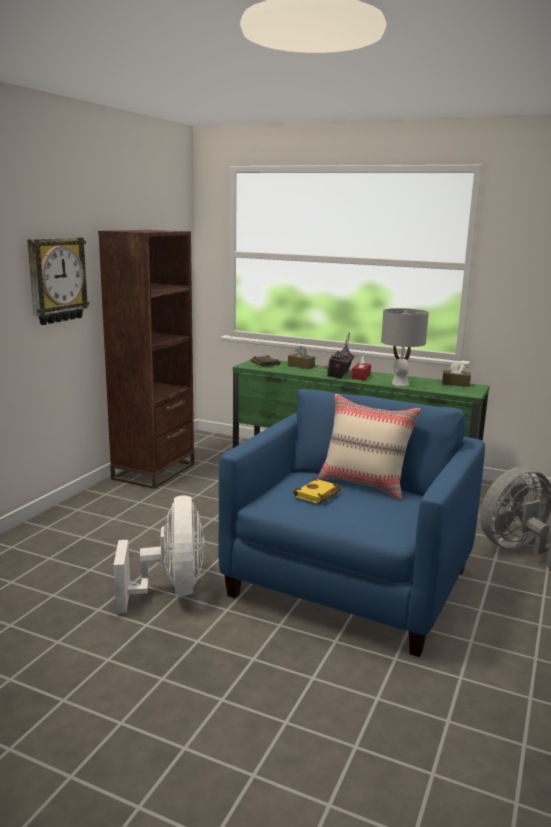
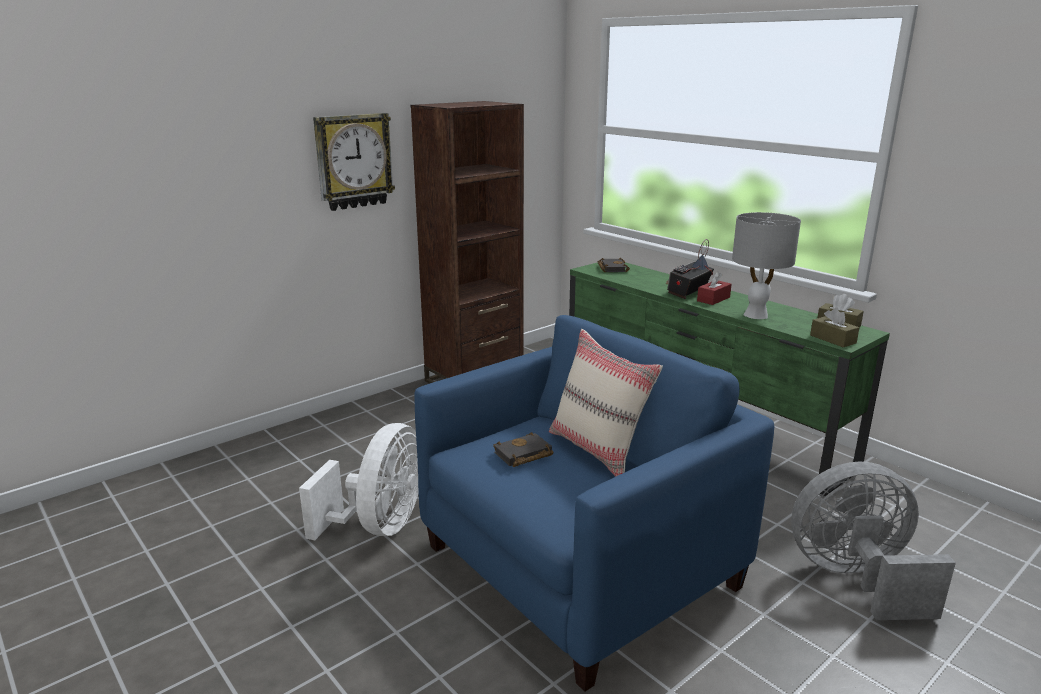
camera: 25 degrees right, 5 degrees up
brown tissue box [288,346,315,369] -> brown tissue box moved to [810,308,859,347]
yellow book [293,478,341,504] -> black book [493,432,553,467]

